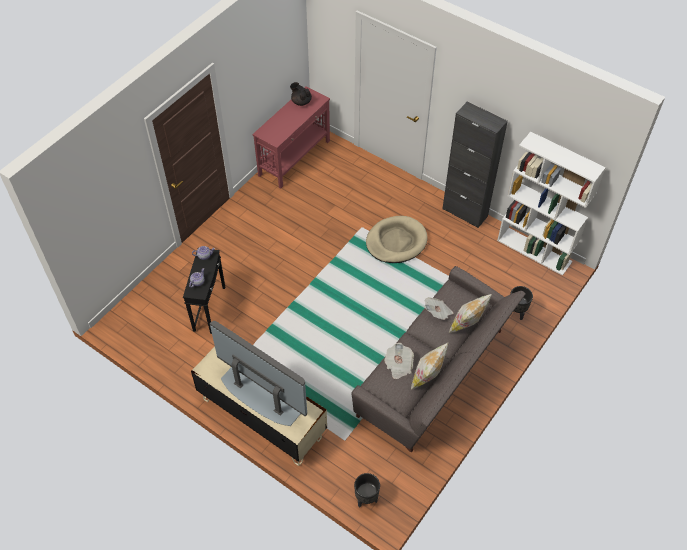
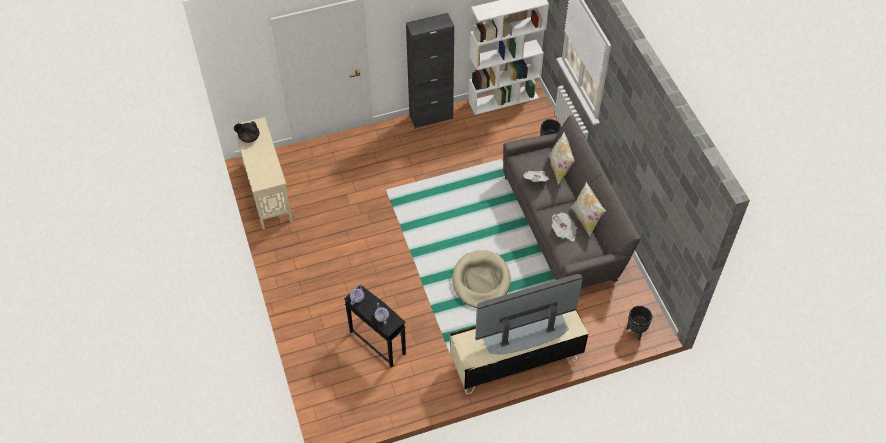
camera: 55 degrees left, 0 degrees up
red console table [252,86,330,189] -> beige console table [233,117,293,229]
beige dog bed [366,216,428,263] -> beige dog bed moved to [452,250,511,308]

